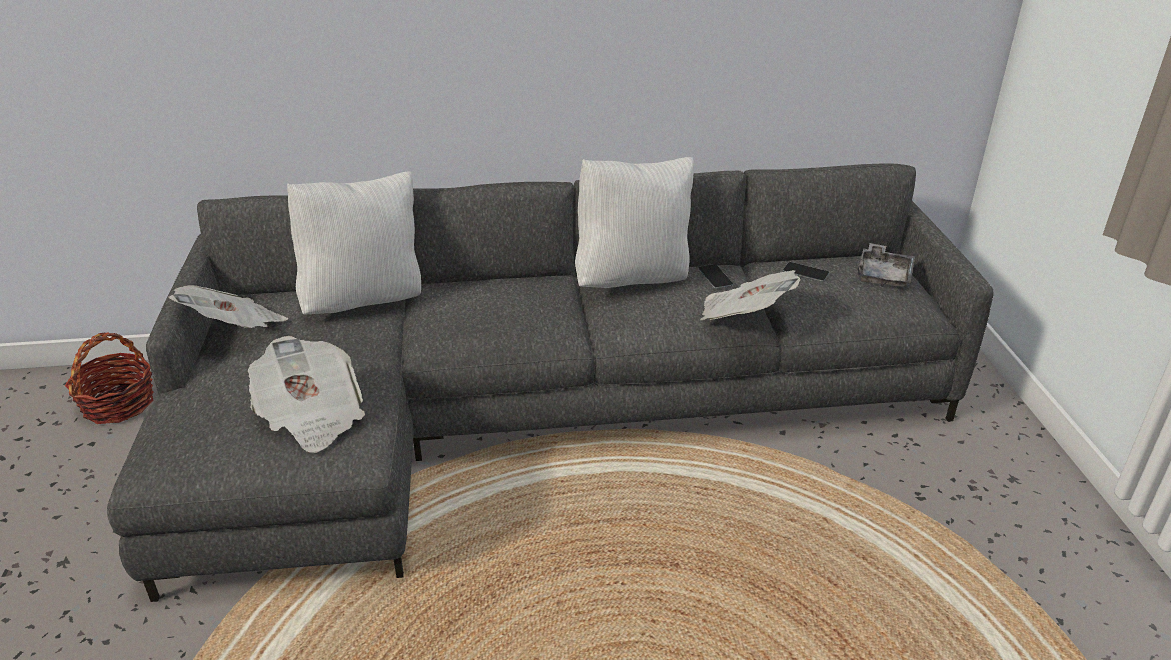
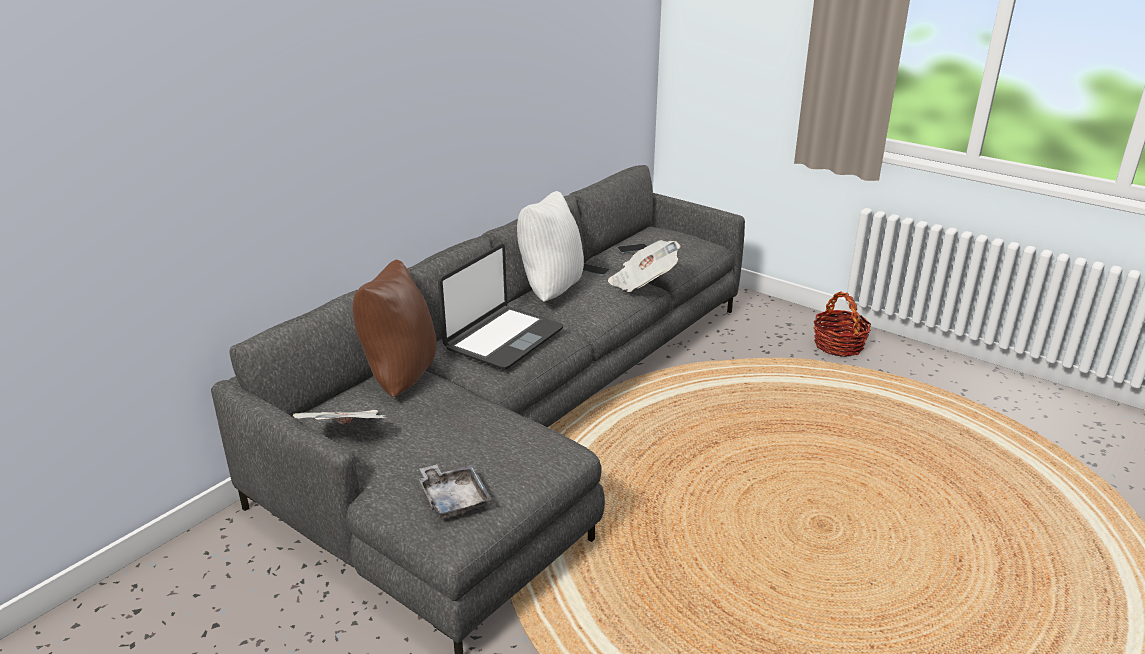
camera: 45 degrees left, 5 degrees down
basket [65,333,154,424] -> basket moved to [814,291,871,357]
newspaper [248,336,365,453] -> none
white pillow [287,171,421,314] -> brown pillow [352,260,437,398]
grey tray [857,243,915,287] -> grey tray moved to [419,464,492,520]
none -> laptop [438,244,564,369]

